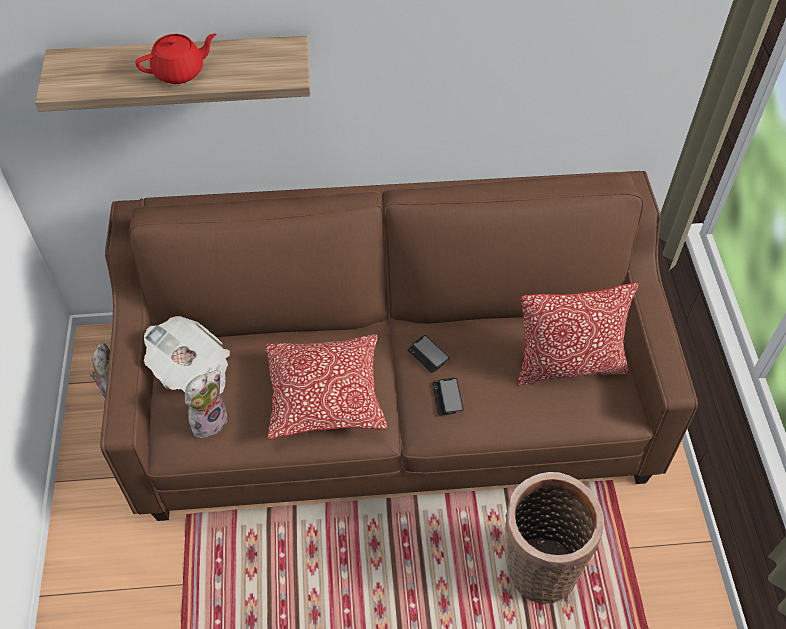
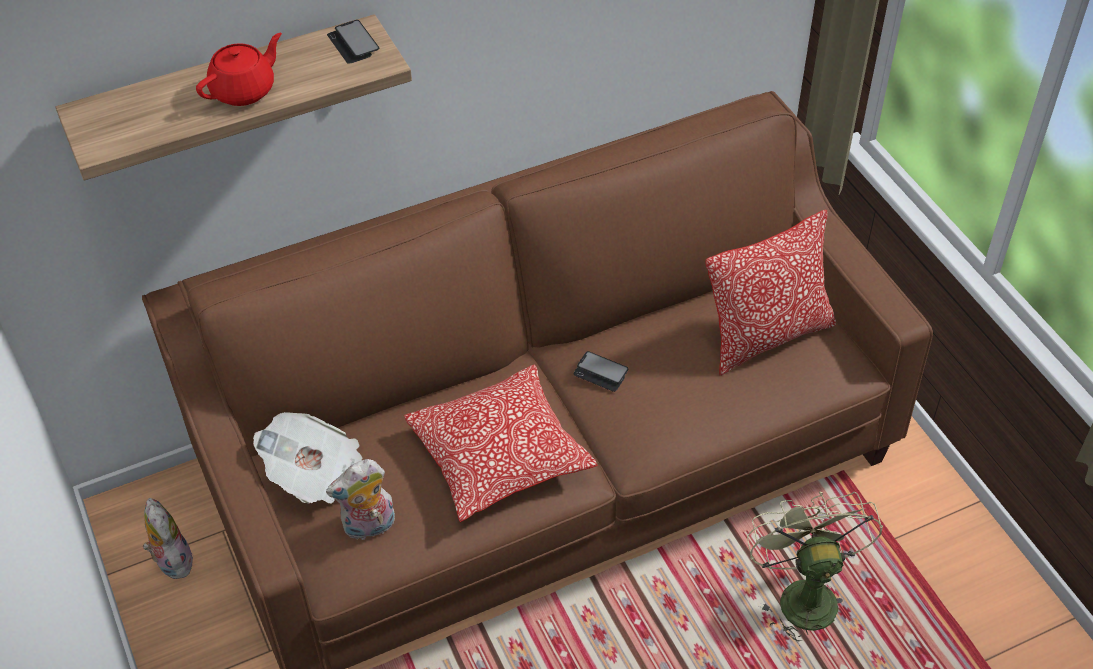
camera: 20 degrees left, 5 degrees down
plush toy [185,371,228,438] -> plush toy turned 135 degrees counterclockwise [326,459,395,540]
phone [432,378,463,415] -> phone moved to [327,20,379,64]
basket [505,472,604,604] -> green fan [747,492,883,641]

